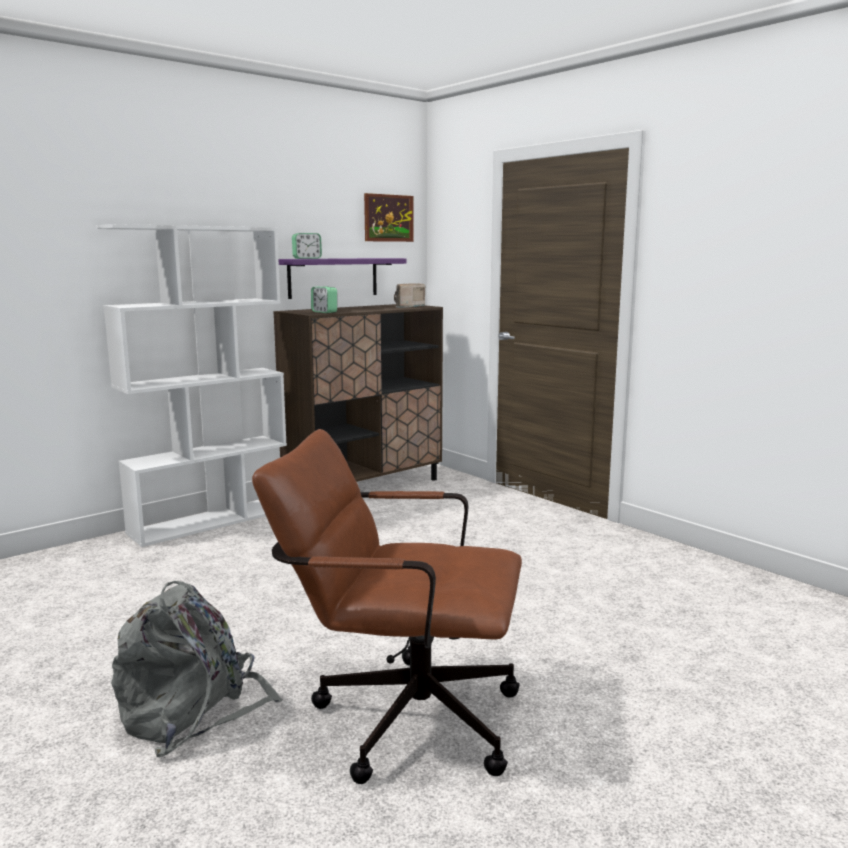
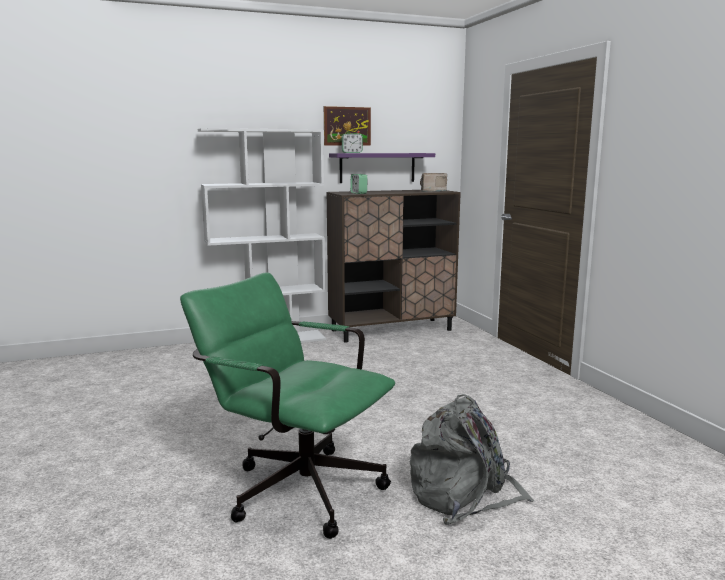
camera: 20 degrees right, 0 degrees up
grey backpack [111,581,283,757] -> grey backpack moved to [410,394,534,525]
brown office chair [252,429,522,784] -> green office chair [180,272,395,539]
picture [364,193,414,242] -> picture moved to [324,106,371,145]

